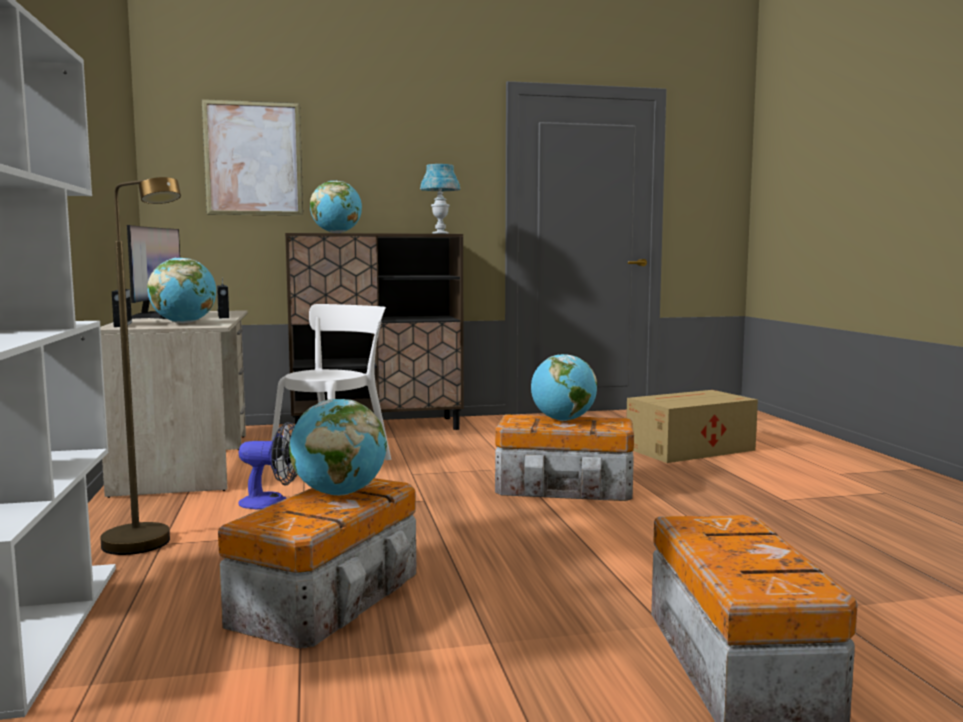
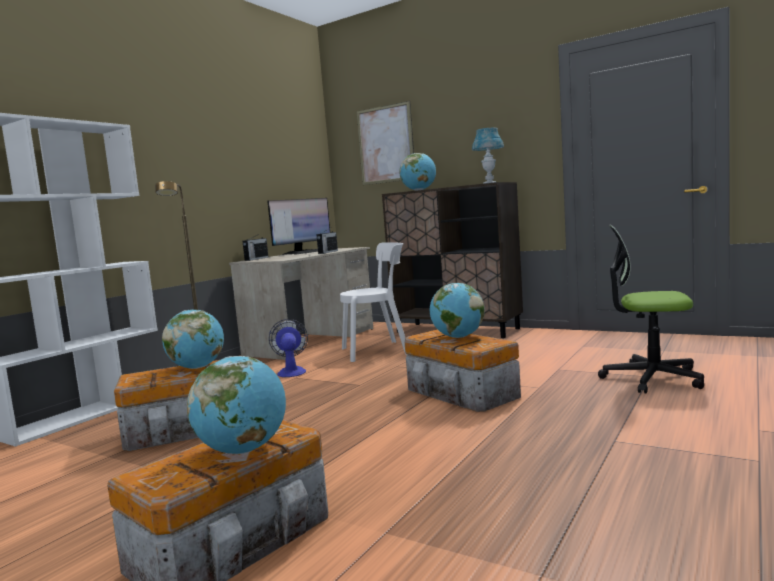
camera: 45 degrees right, 0 degrees up
globe [147,258,216,323] -> globe moved to [187,356,286,454]
fan [238,422,297,509] -> fan turned 150 degrees counterclockwise [269,319,308,377]
cardboard box [626,390,758,463] -> office chair [598,225,704,394]

